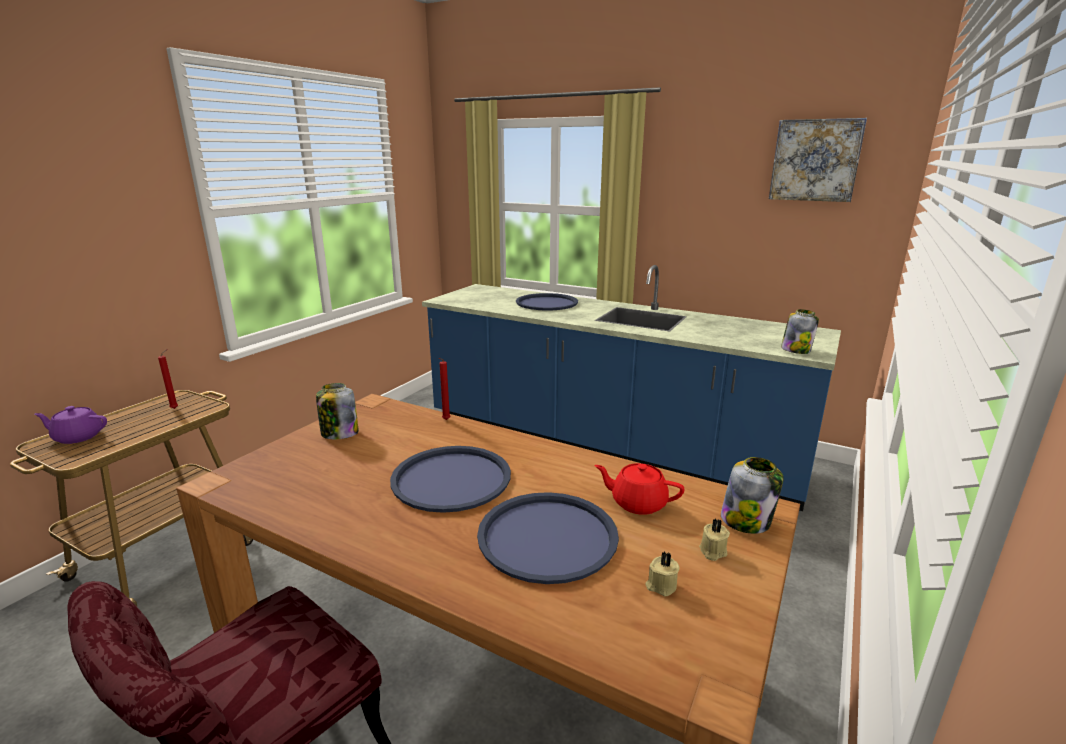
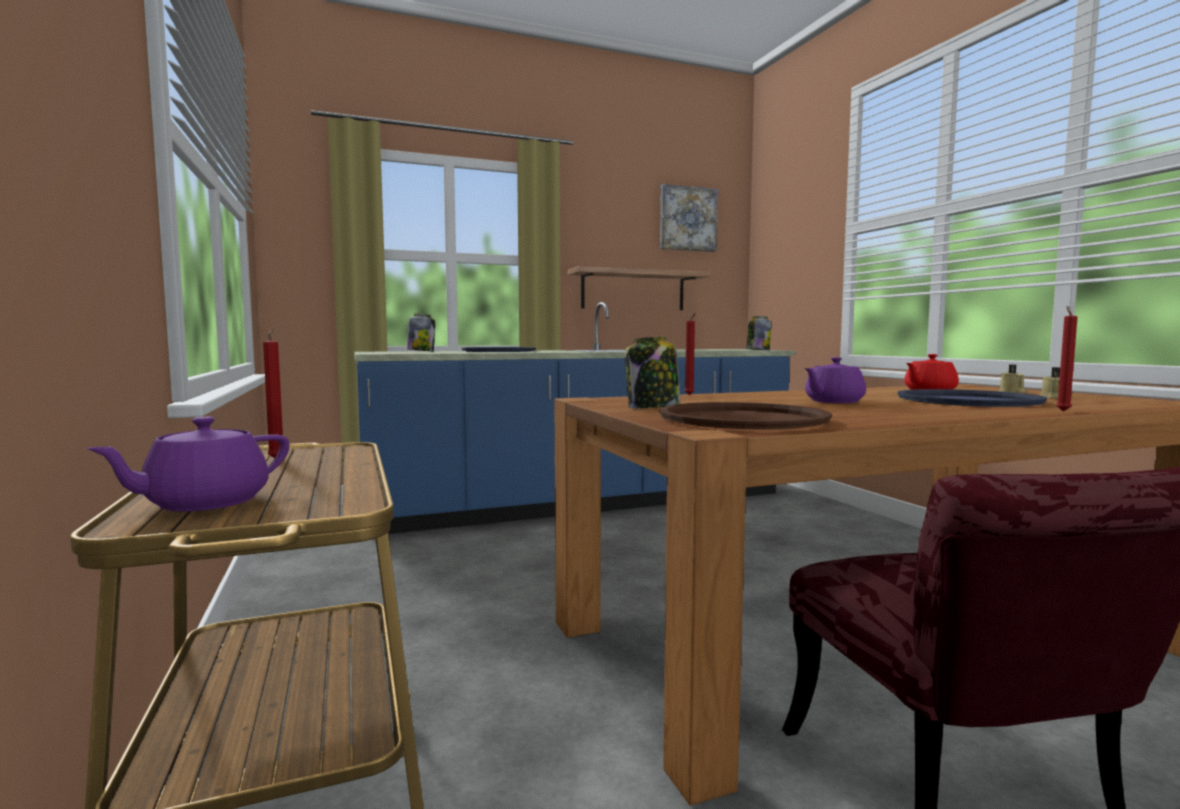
camera: 50 degrees left, 15 degrees down
blue tray [390,446,511,513] -> purple teapot [805,357,866,403]
jar [721,457,784,534] -> jar moved to [407,313,435,352]
none -> shelf [568,266,711,310]
none -> brown tray [659,402,832,430]
none -> red candle [1056,306,1077,412]

